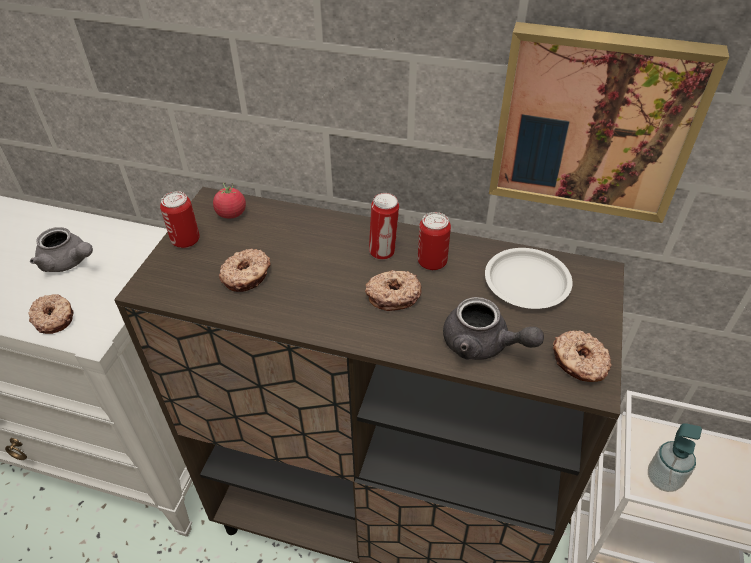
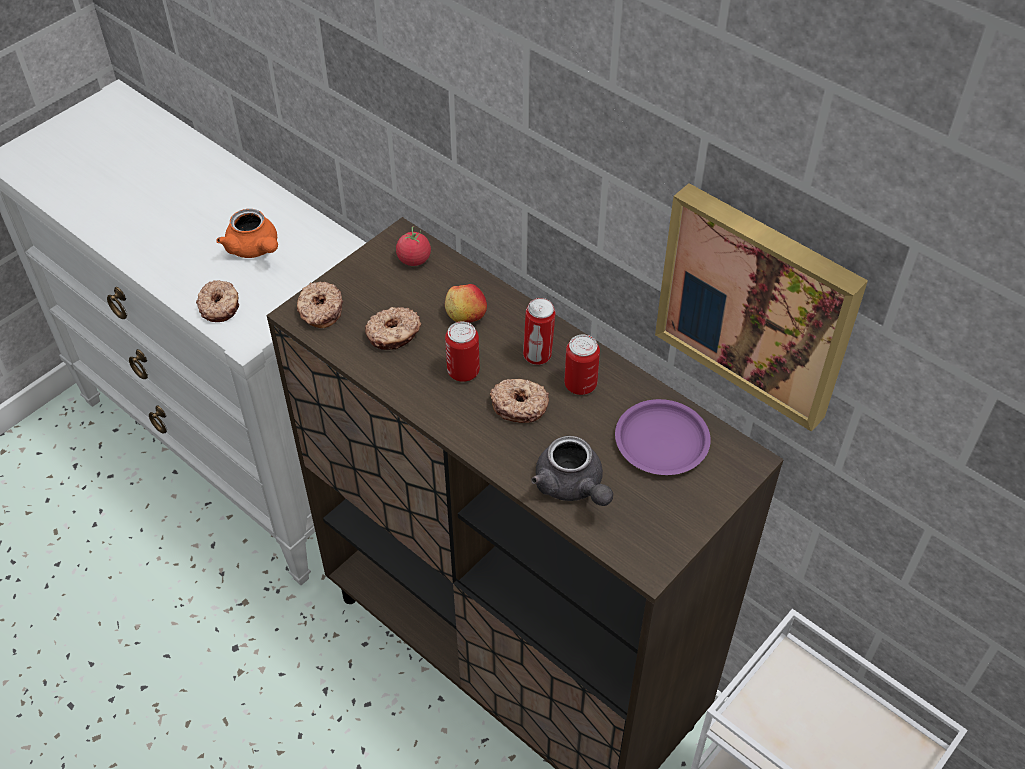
camera: 25 degrees right, 5 degrees up
grey teapot [30,227,93,272] -> orange teapot [216,209,278,258]
can [160,191,200,248] -> can moved to [445,322,480,382]
white plate [485,248,573,309] -> purple plate [615,399,711,475]
donut [553,330,612,382] -> donut moved to [297,282,343,328]
soap dispenser [648,423,702,492] -> none
none -> apple [445,284,487,323]

